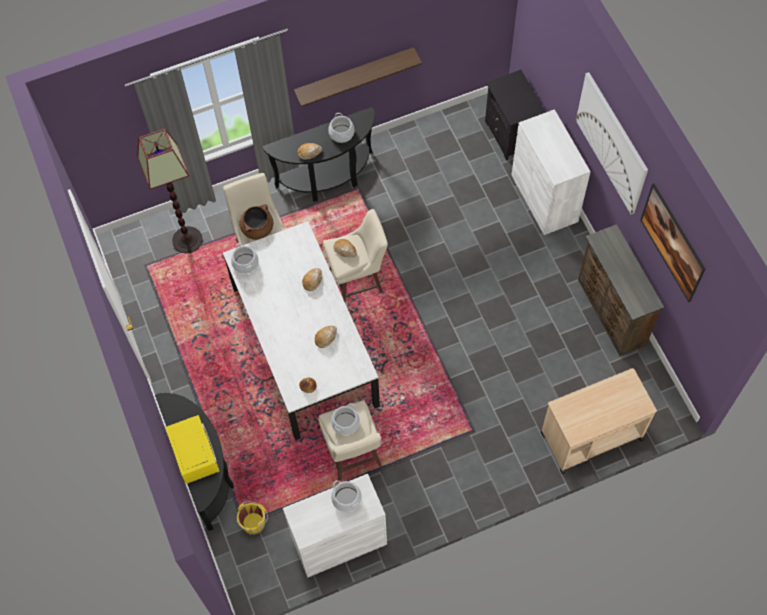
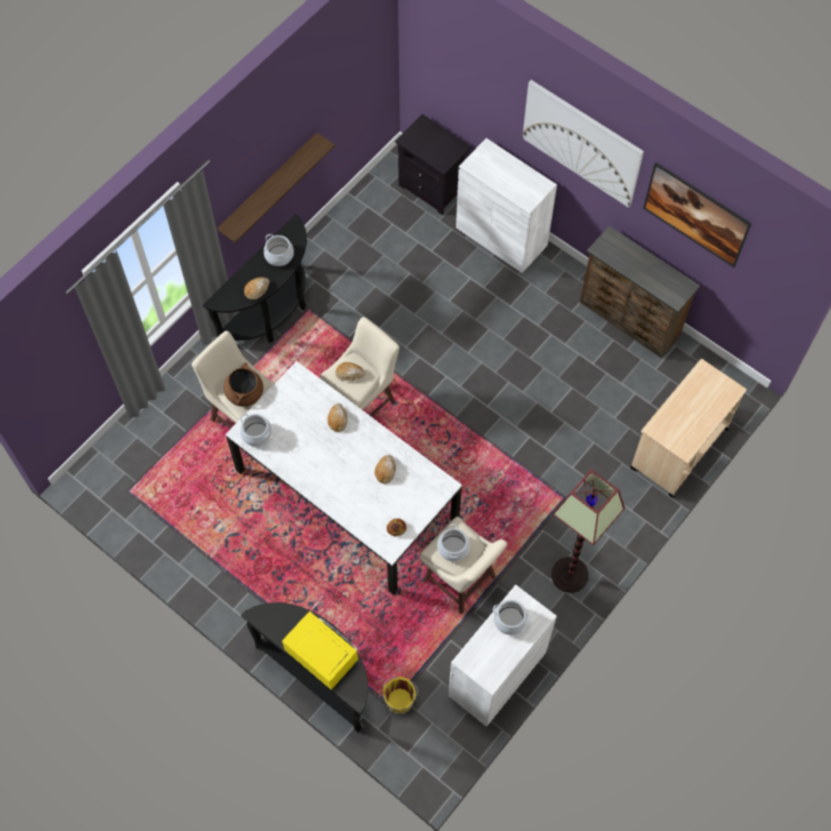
camera: 30 degrees left, 0 degrees up
floor lamp [137,129,203,253] -> floor lamp moved to [551,469,625,593]

